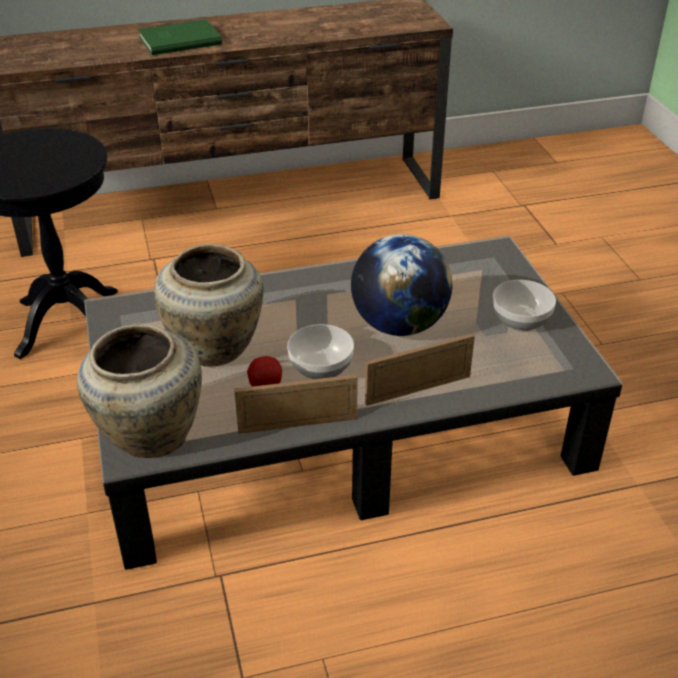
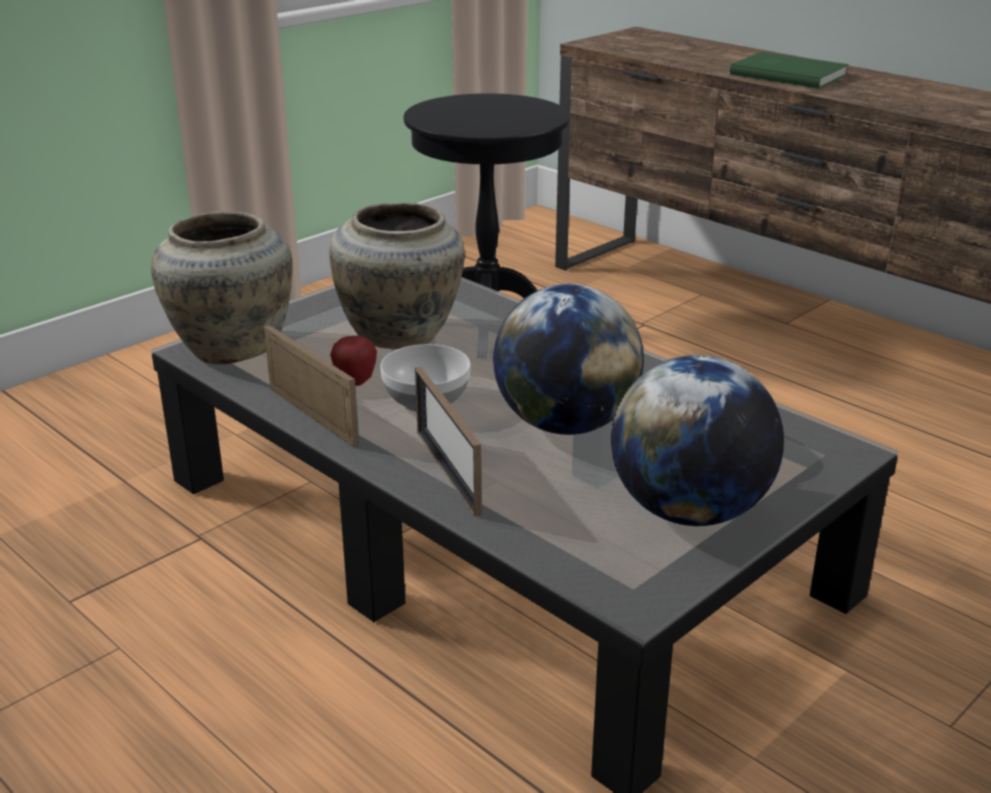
camera: 60 degrees right, 10 degrees down
picture frame [365,334,475,406] -> picture frame turned 150 degrees counterclockwise [415,367,482,517]
bowl [492,280,556,331] -> globe [611,355,784,526]

